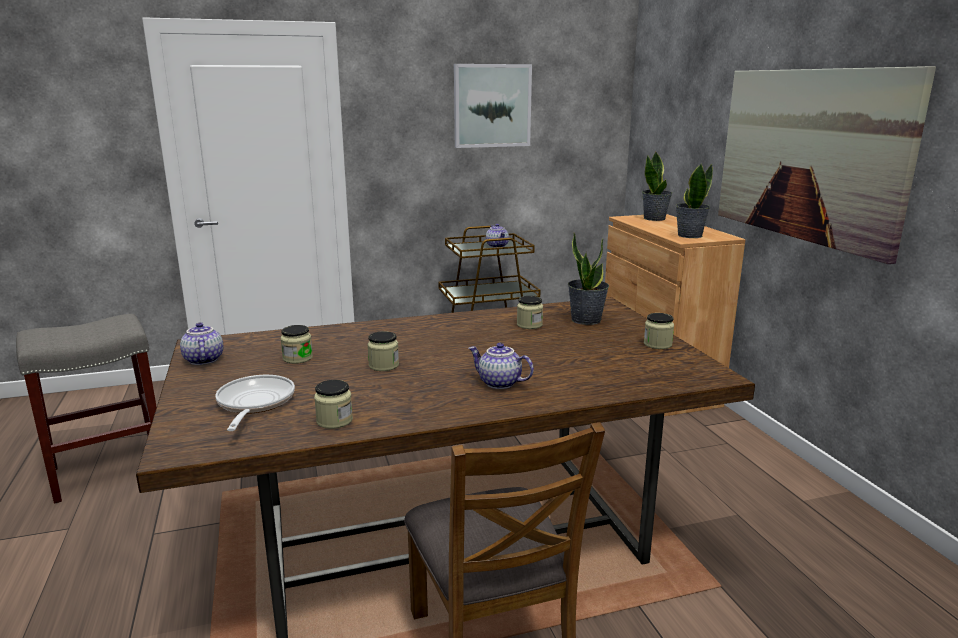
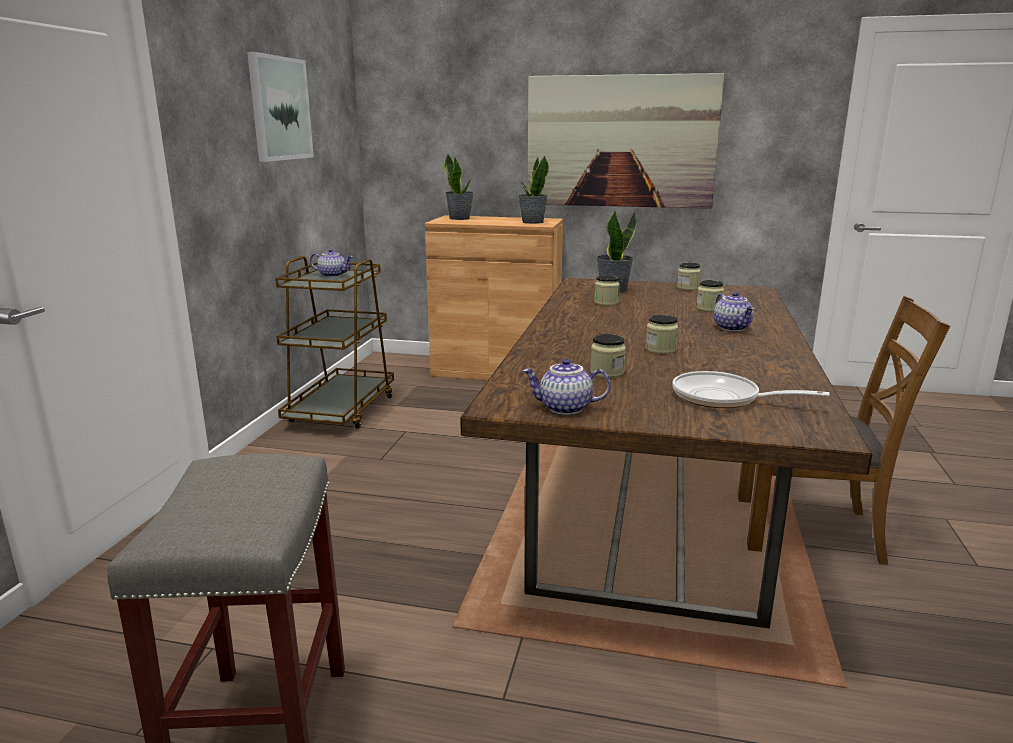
camera: 60 degrees left, 0 degrees up
jar [314,380,353,429] -> jar moved to [696,280,724,311]
teapot [469,343,534,389] -> teapot turned 75 degrees counterclockwise [714,292,754,331]

